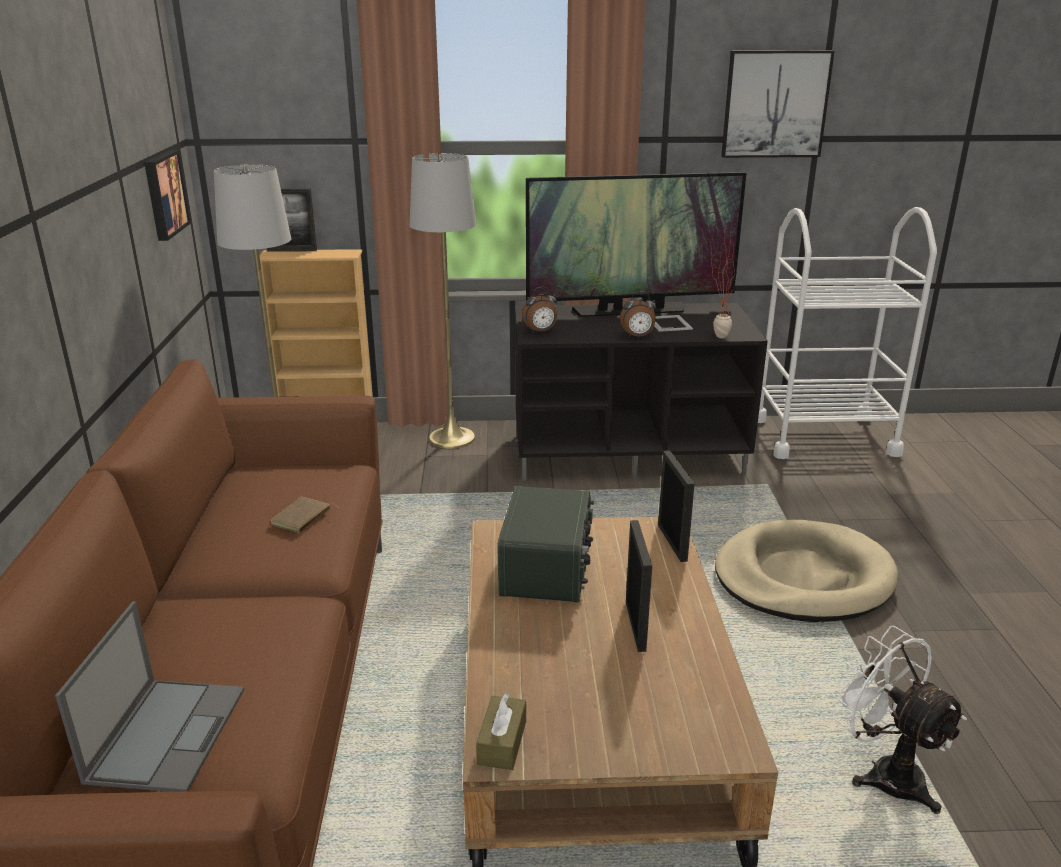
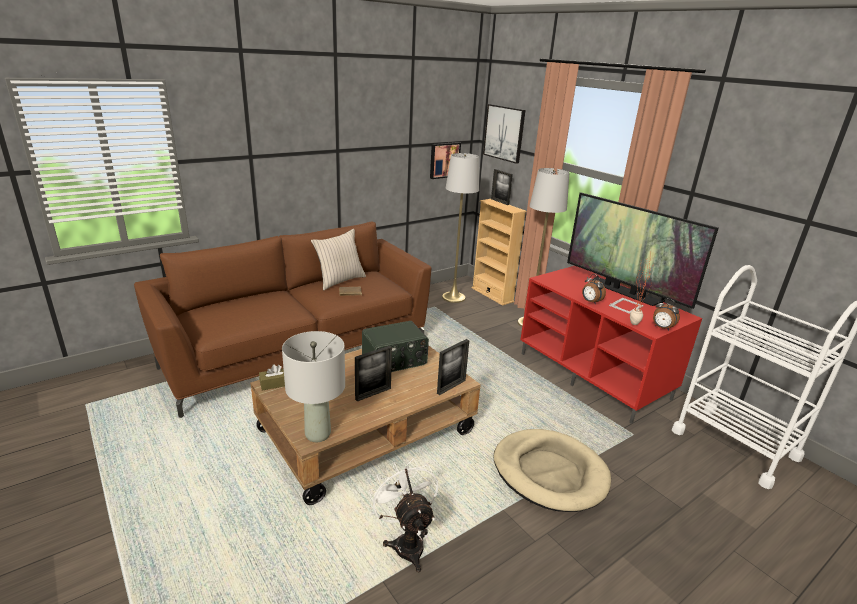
camera: 55 degrees right, 0 degrees up
laptop [55,601,244,792] -> none
black tv stand [515,303,768,481] -> red tv stand [520,266,702,424]
alarm clock [522,287,557,333] -> alarm clock moved to [653,299,680,331]
picture [721,50,835,158] -> picture moved to [483,104,526,164]
white fan [832,625,967,814] -> white fan turned 45 degrees counterclockwise [369,458,438,572]
none -> grey table lamp [282,331,345,442]
none -> beige pillow [311,229,366,290]

